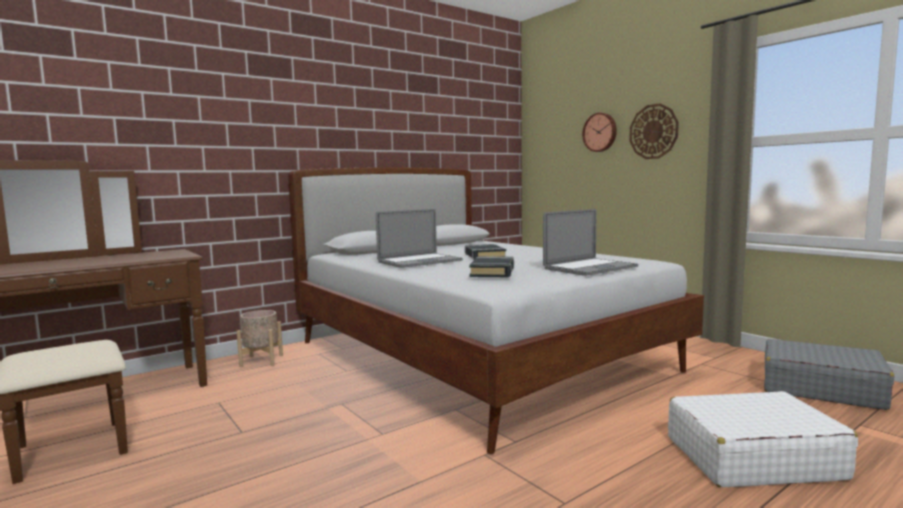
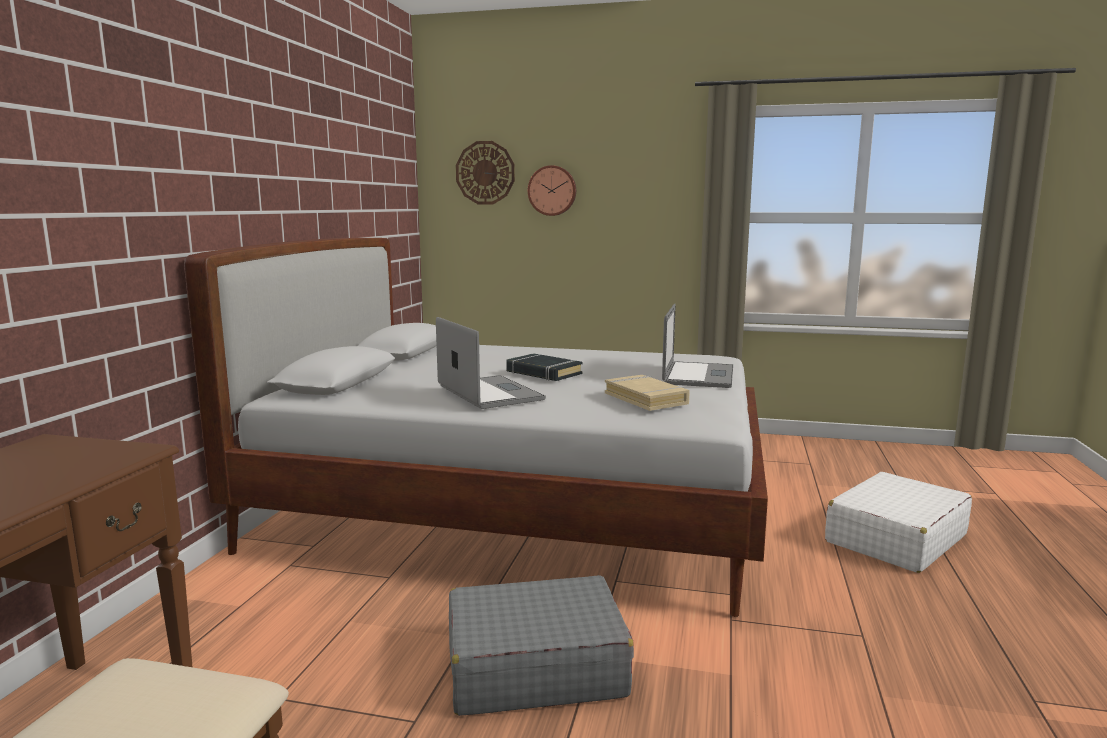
camera: 40 degrees left, 5 degrees up
beige planter [237,310,283,367] -> none
laptop [376,209,463,268] -> laptop turned 45 degrees counterclockwise [436,317,546,409]
black book [469,257,514,277] -> beige book [605,375,690,411]
wall clock [629,103,679,159] -> wall clock moved to [456,141,515,204]
grey suitcase [764,339,894,410] -> grey suitcase moved to [449,575,634,716]

